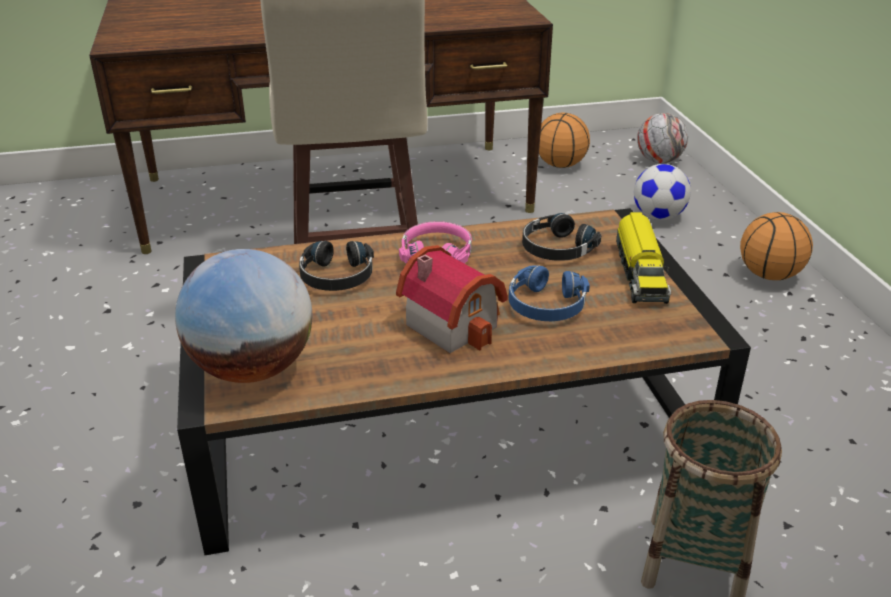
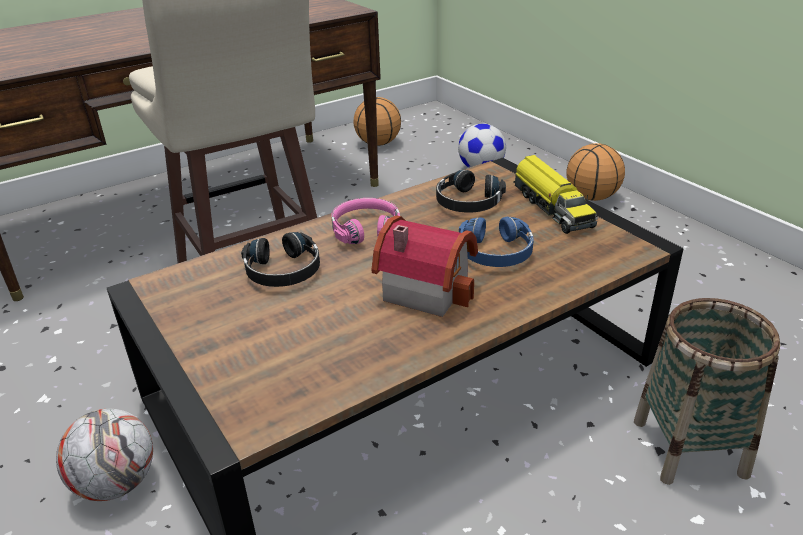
camera: 20 degrees left, 0 degrees up
globe [175,249,312,383] -> none
football [637,113,688,163] -> football moved to [56,409,153,501]

